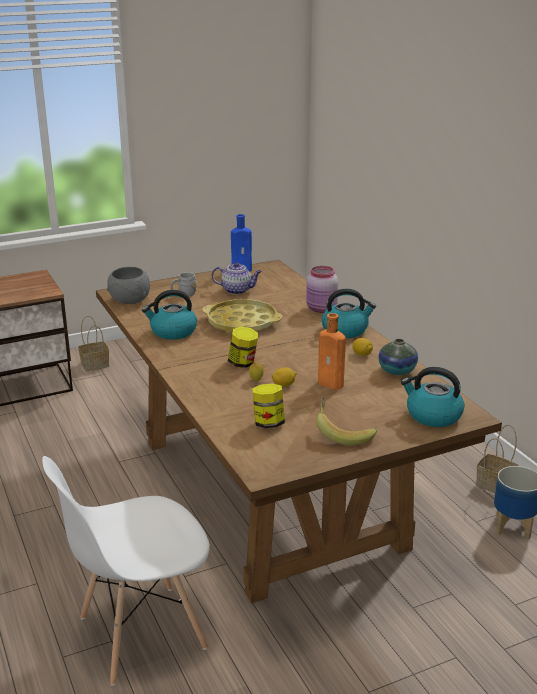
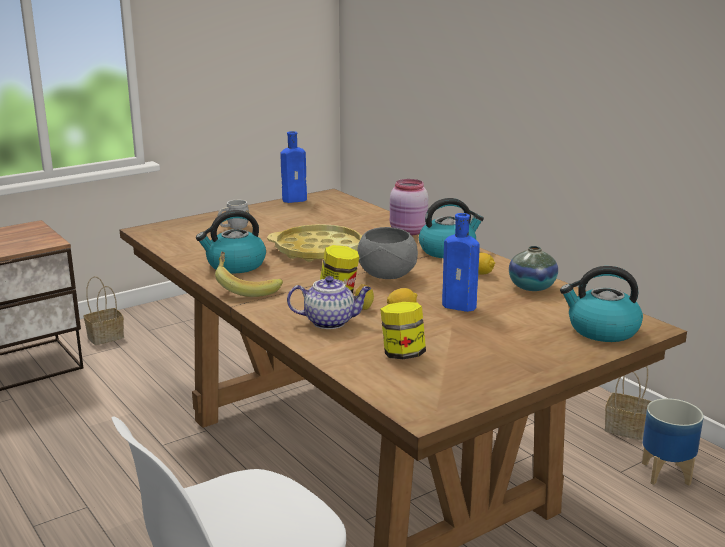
camera: 10 degrees left, 5 degrees down
grey bowl [107,267,150,304] -> grey bowl moved to [357,227,418,279]
teapot [212,262,262,294] -> teapot moved to [287,276,371,329]
banana [316,397,377,445] -> banana moved to [215,252,283,297]
orange bottle [318,313,346,390] -> blue bottle [442,213,480,312]

